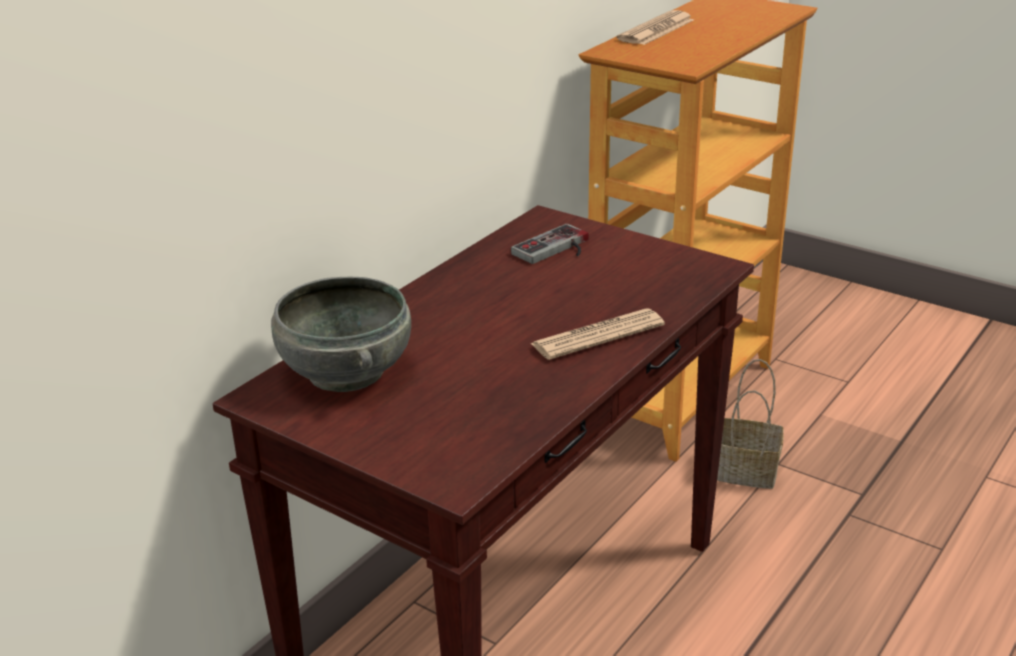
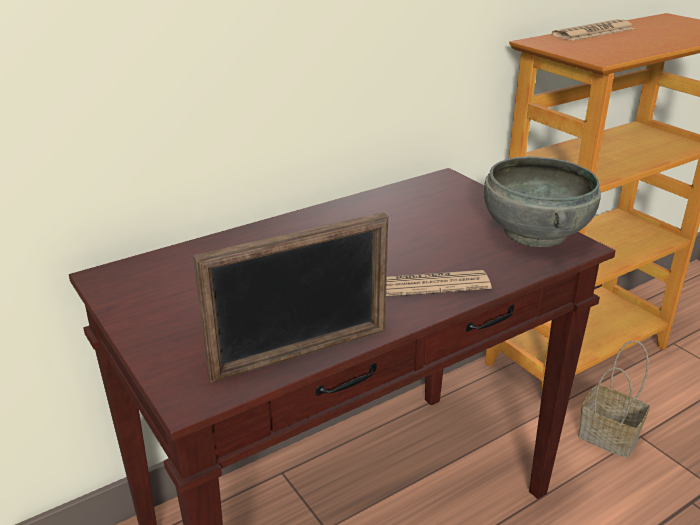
camera: 20 degrees right, 0 degrees up
grey bowl [271,277,411,392] -> grey bowl moved to [484,156,601,247]
game controller [511,224,589,264] -> none
none -> picture frame [193,212,388,383]

